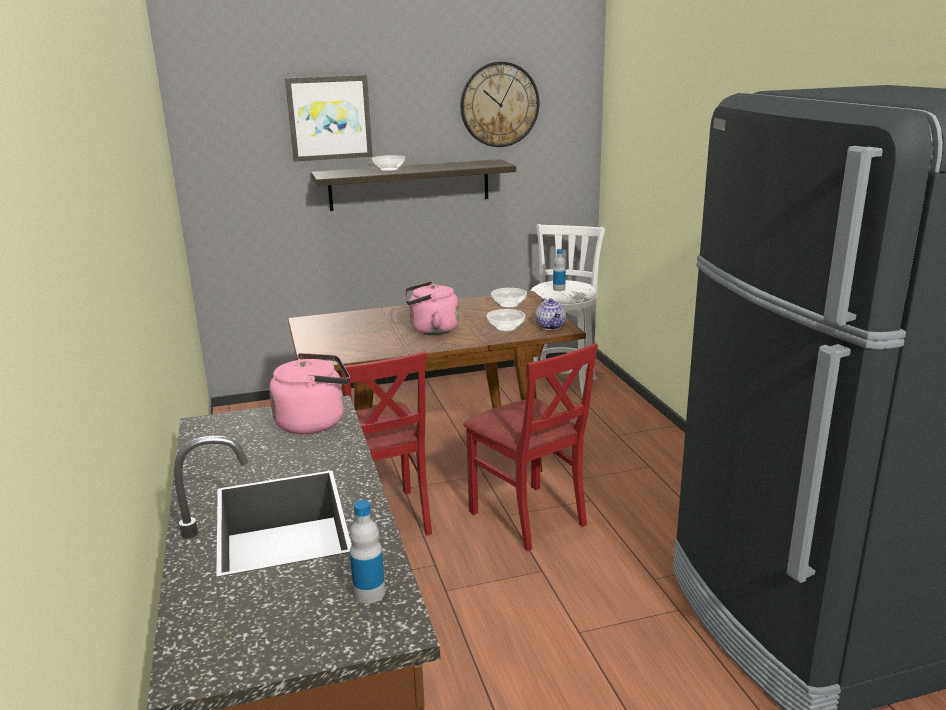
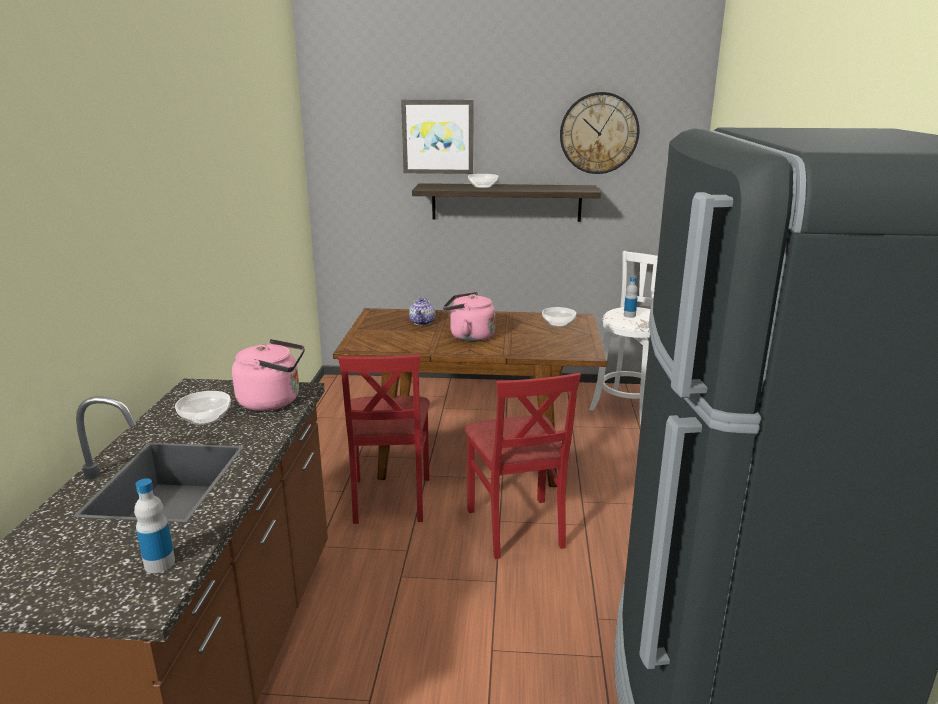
camera: 20 degrees right, 0 degrees up
bowl [487,309,525,332] -> bowl moved to [175,391,231,425]
teapot [536,298,566,330] -> teapot moved to [409,297,435,325]

